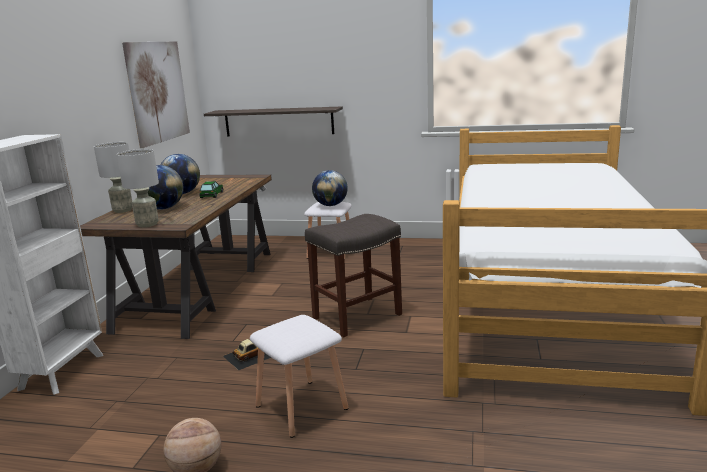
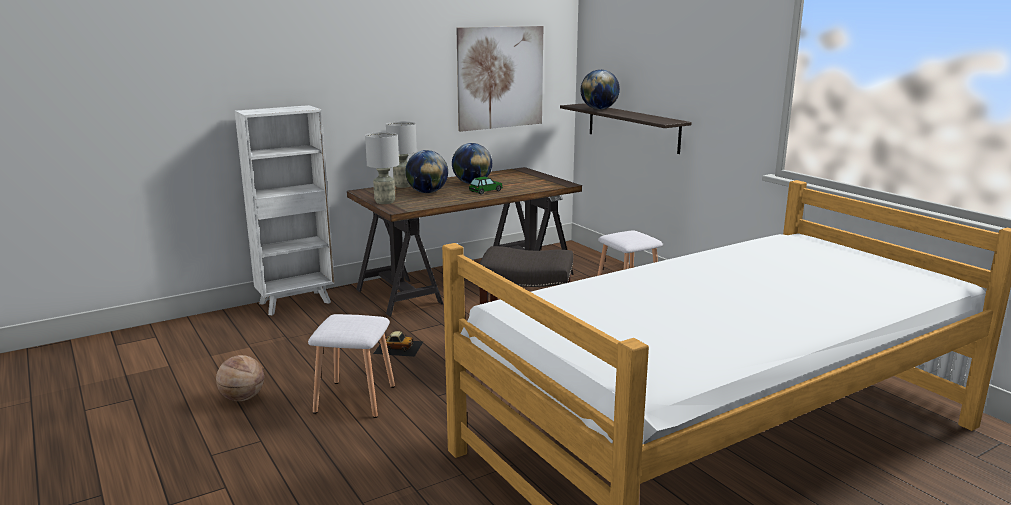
camera: 45 degrees right, 0 degrees up
globe [312,170,348,206] -> globe moved to [580,70,620,109]

